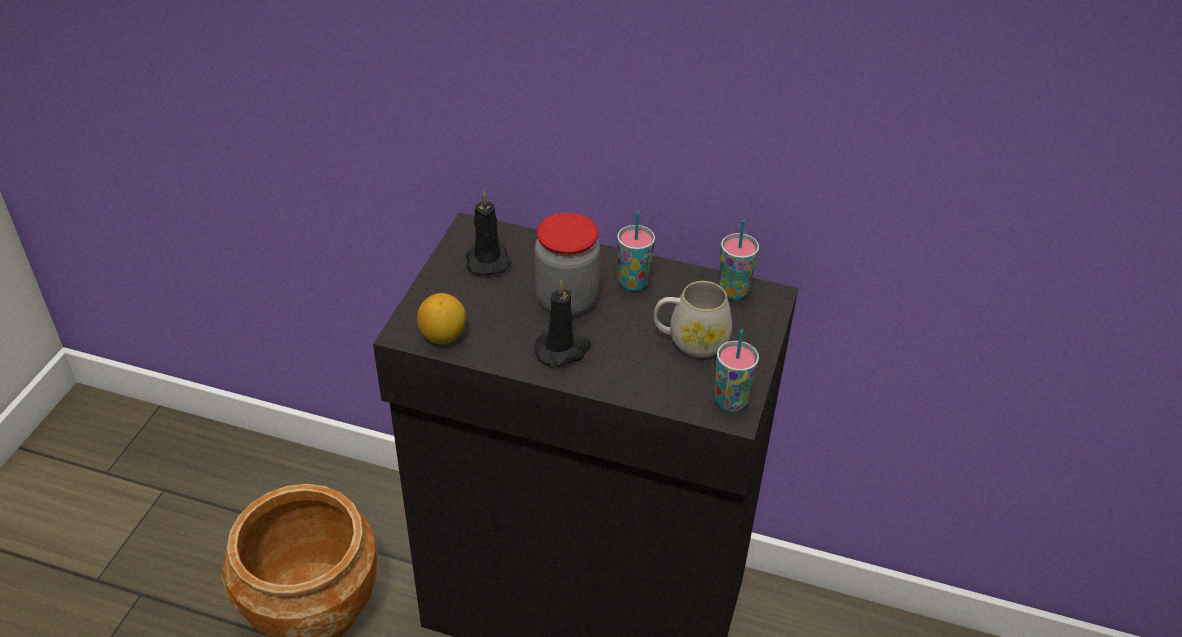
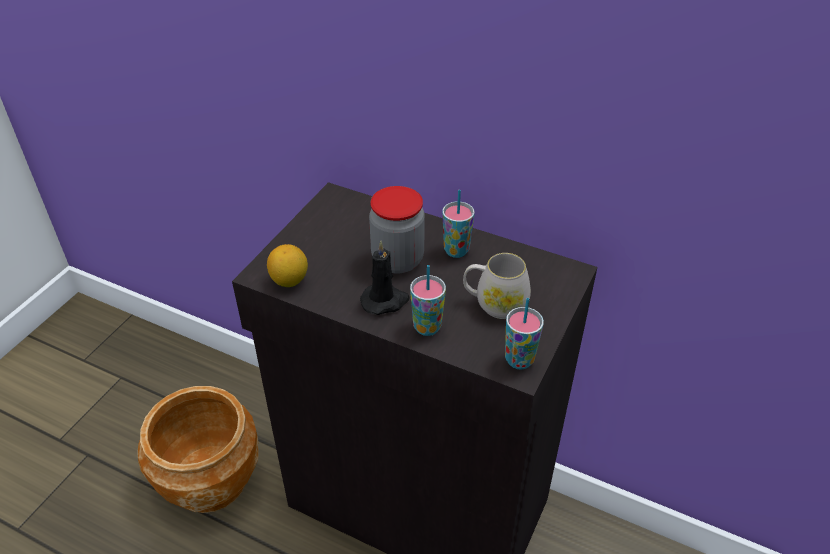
camera: 10 degrees right, 0 degrees up
black candle [466,191,512,276] -> none
cup [719,220,759,300] -> cup moved to [410,265,446,336]

